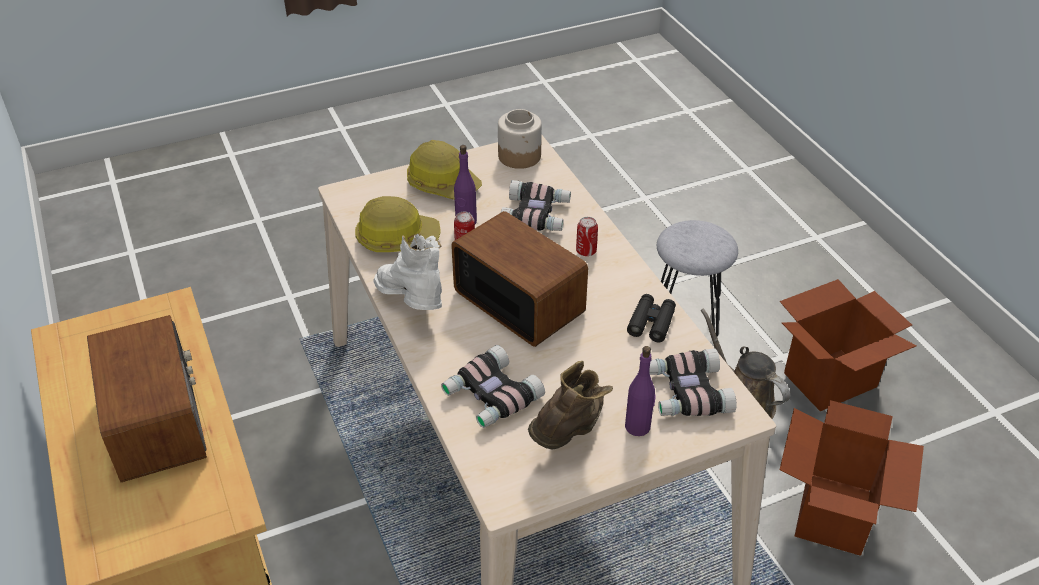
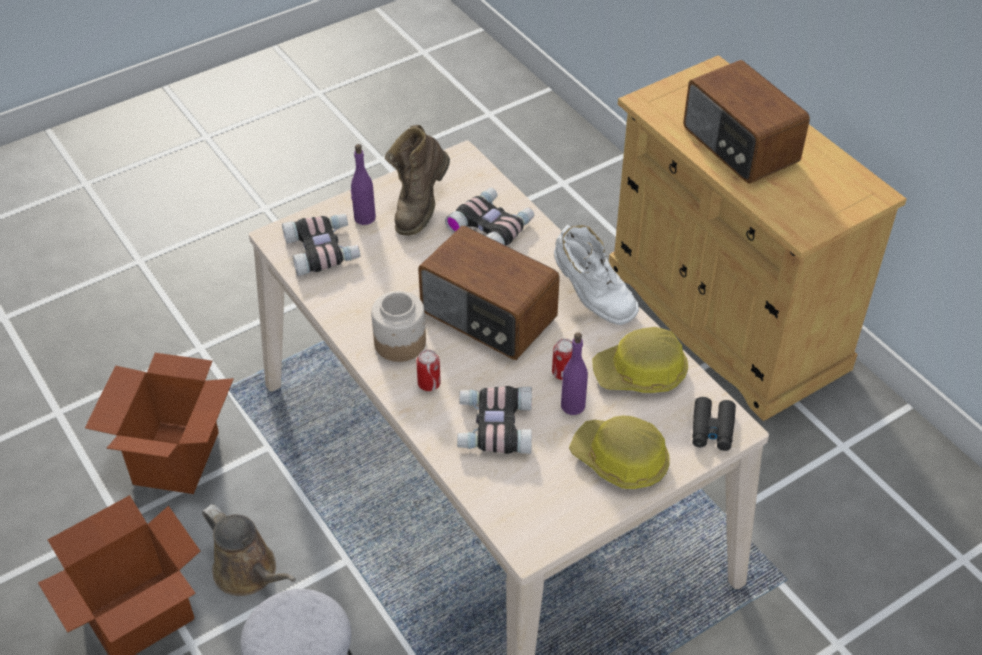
camera: 170 degrees right, 5 degrees up
jar [498,109,542,169] -> jar moved to [371,291,426,362]
black binoculars [627,294,676,343] -> black binoculars moved to [692,397,736,451]

